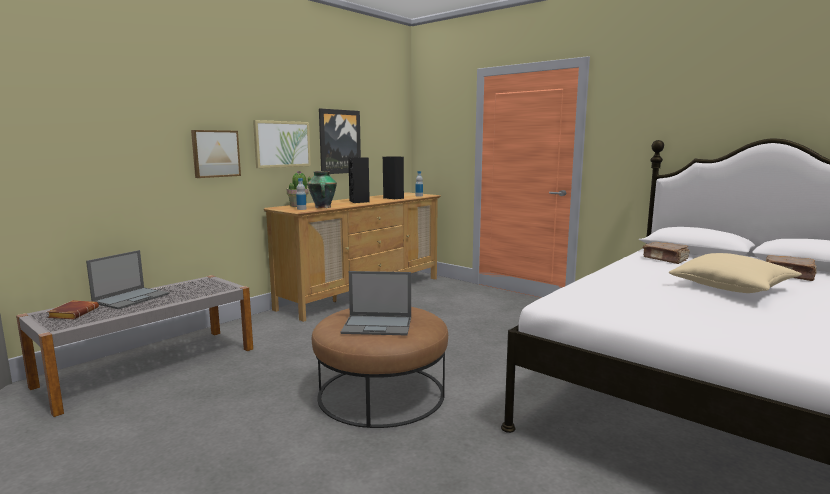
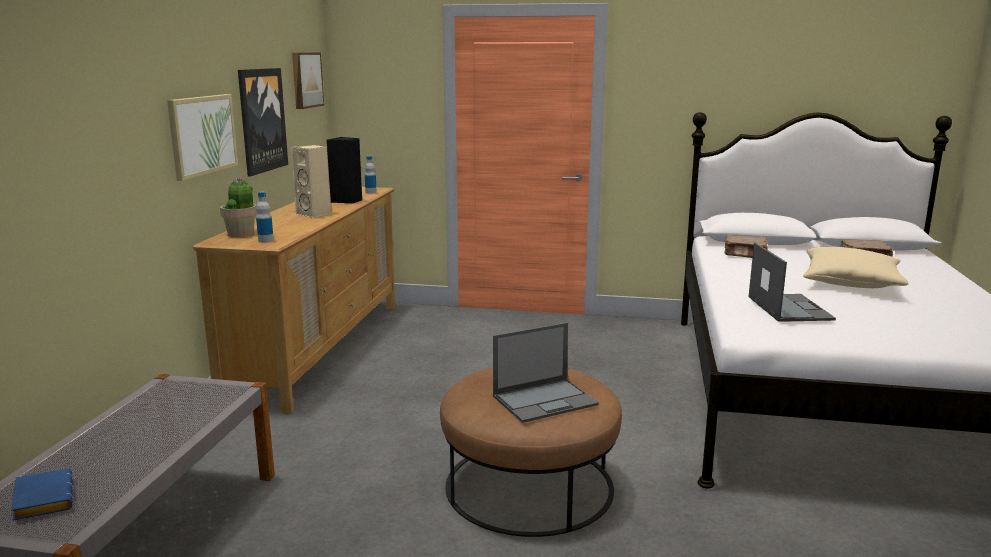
camera: 30 degrees left, 5 degrees up
brown book [47,300,99,319] -> blue book [11,469,73,521]
laptop [86,250,169,309] -> laptop moved to [749,243,836,322]
picture [191,130,241,178] -> picture moved to [292,53,324,109]
vase [307,171,337,208] -> none
black speaker [348,157,370,203] -> beige speaker [291,145,331,218]

